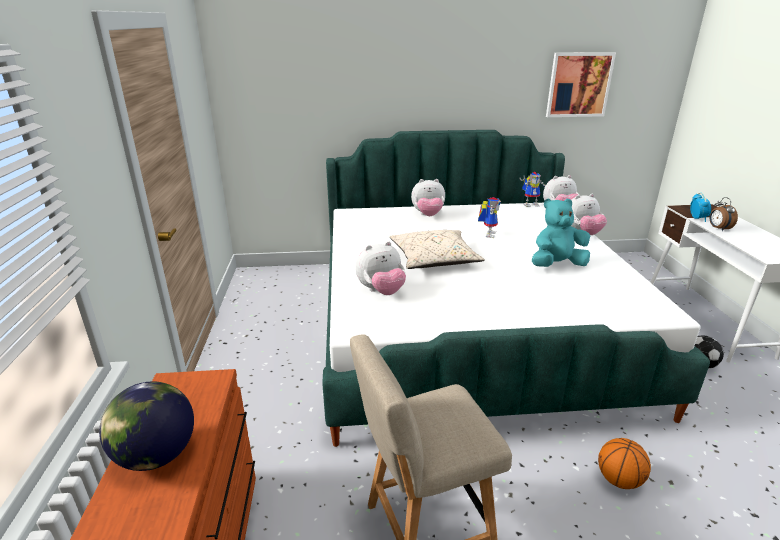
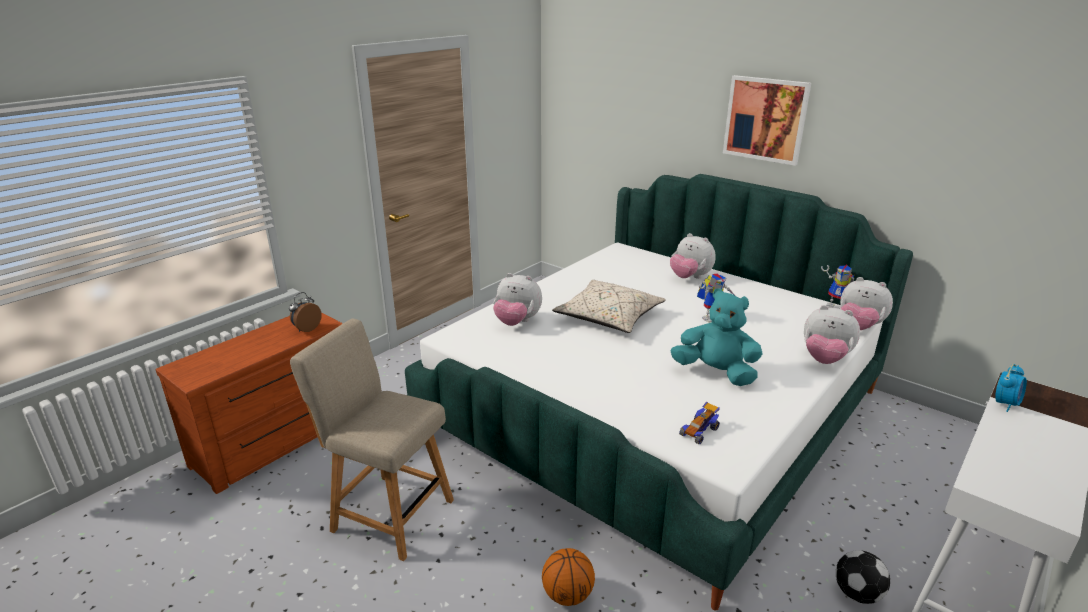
camera: 45 degrees right, 0 degrees up
globe [99,381,194,471] -> none
picture [546,52,616,117] -> picture moved to [723,75,811,166]
alarm clock [710,197,738,231] -> alarm clock moved to [289,292,322,332]
none -> toy car [679,402,720,444]

